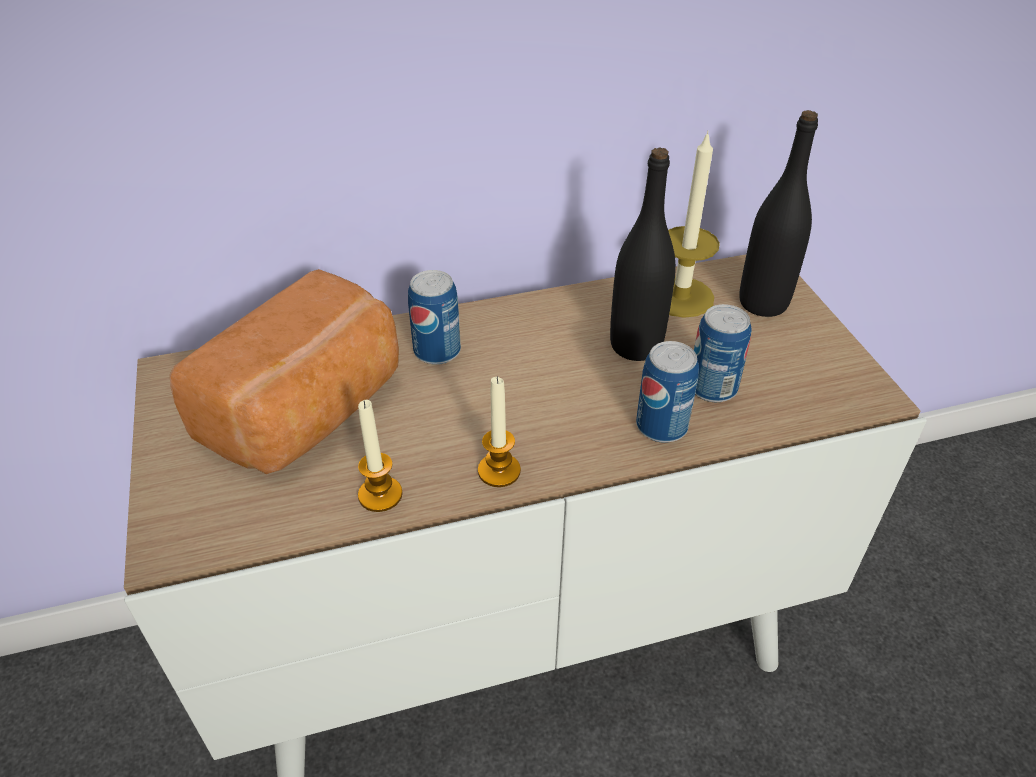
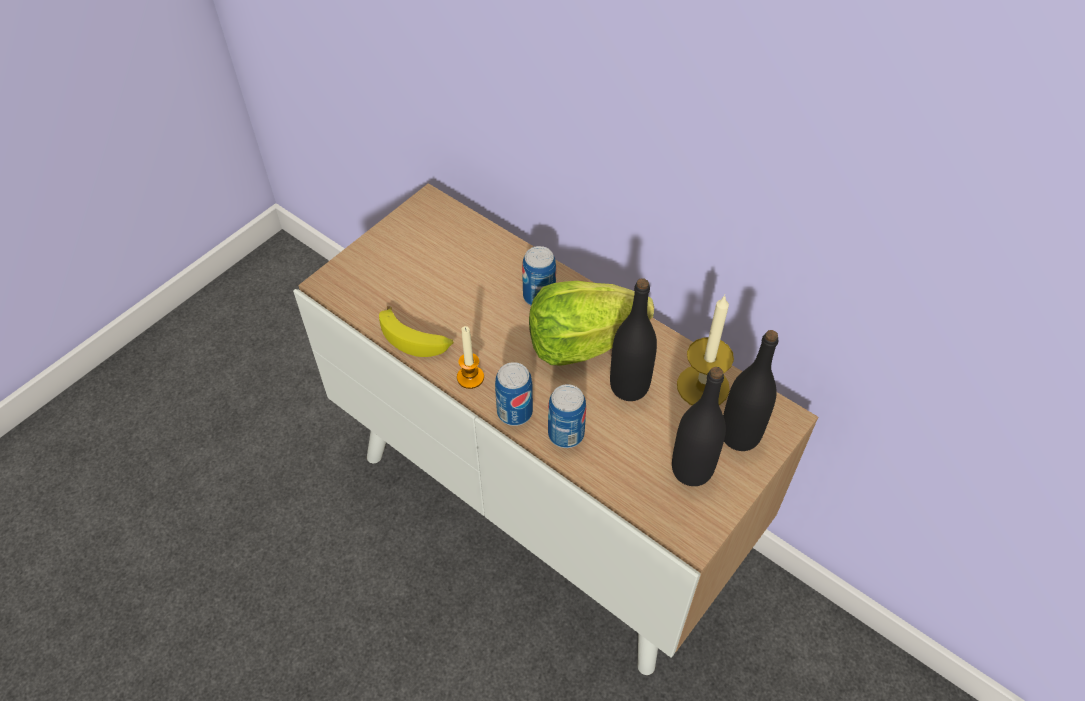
camera: 55 degrees right, 10 degrees up
bread [170,269,399,474] -> none
candle [358,400,403,512] -> banana [379,306,453,357]
can [694,304,752,402] -> can moved to [495,362,533,426]
none -> lettuce [529,281,654,365]
none -> black bottle [672,367,726,486]

